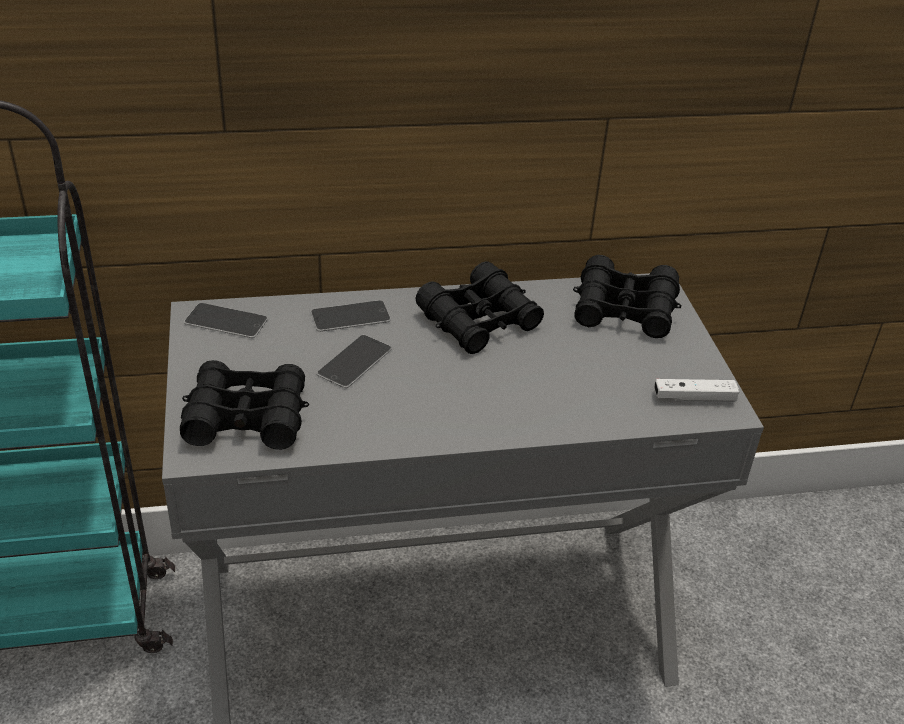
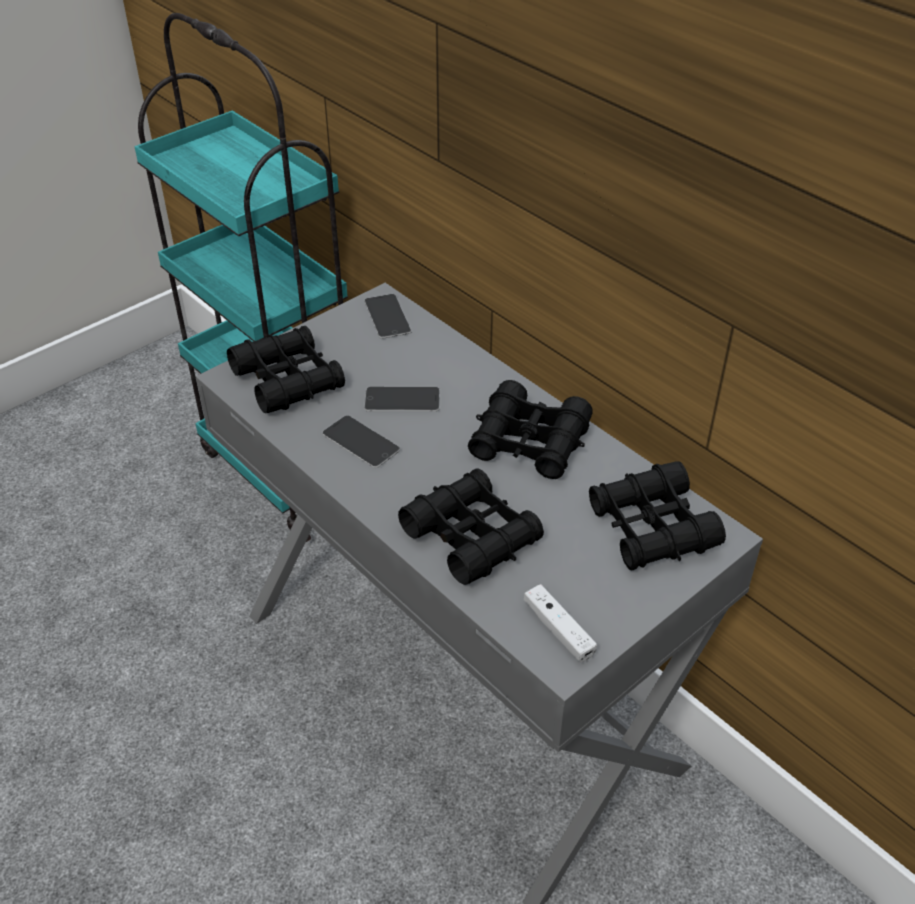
camera: 60 degrees right, 5 degrees up
phone [311,300,391,332] -> phone moved to [322,415,400,468]
none -> black binoculars [398,469,544,585]

